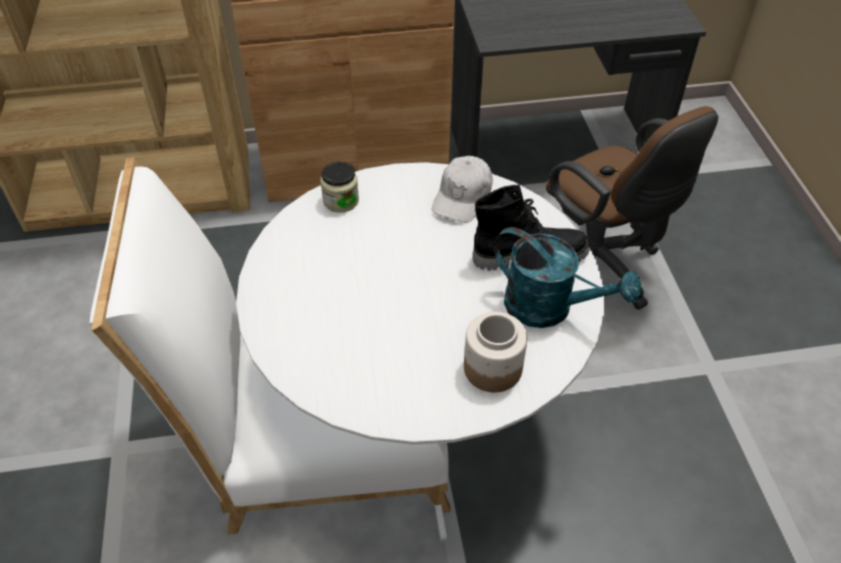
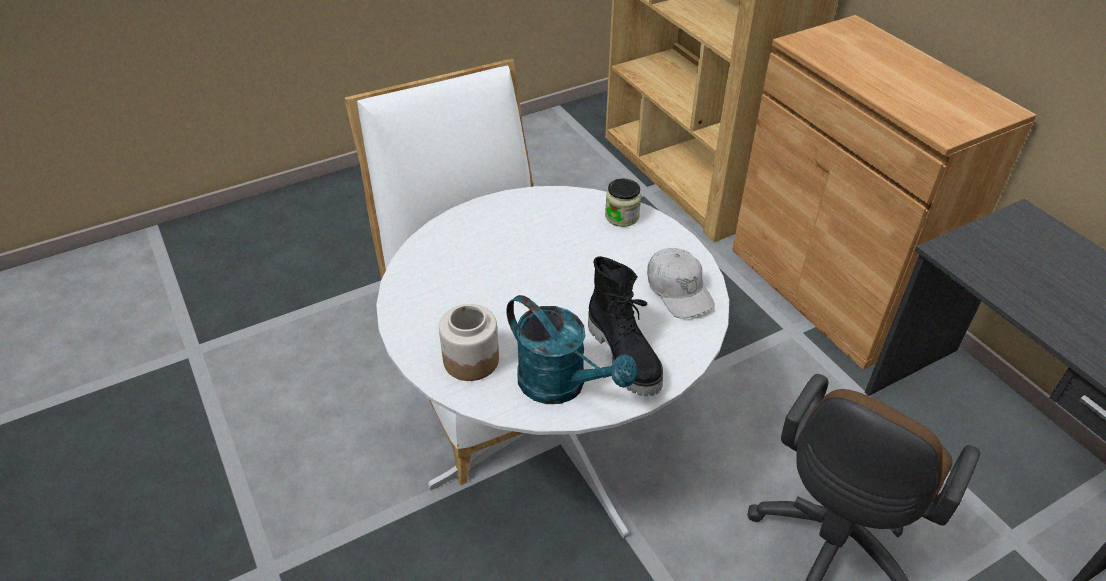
camera: 70 degrees right, 5 degrees down
white cap [432,156,493,223] -> white cap turned 120 degrees counterclockwise [647,248,715,319]
turquoise watering can [494,227,641,328] -> turquoise watering can turned 60 degrees counterclockwise [506,295,637,404]

